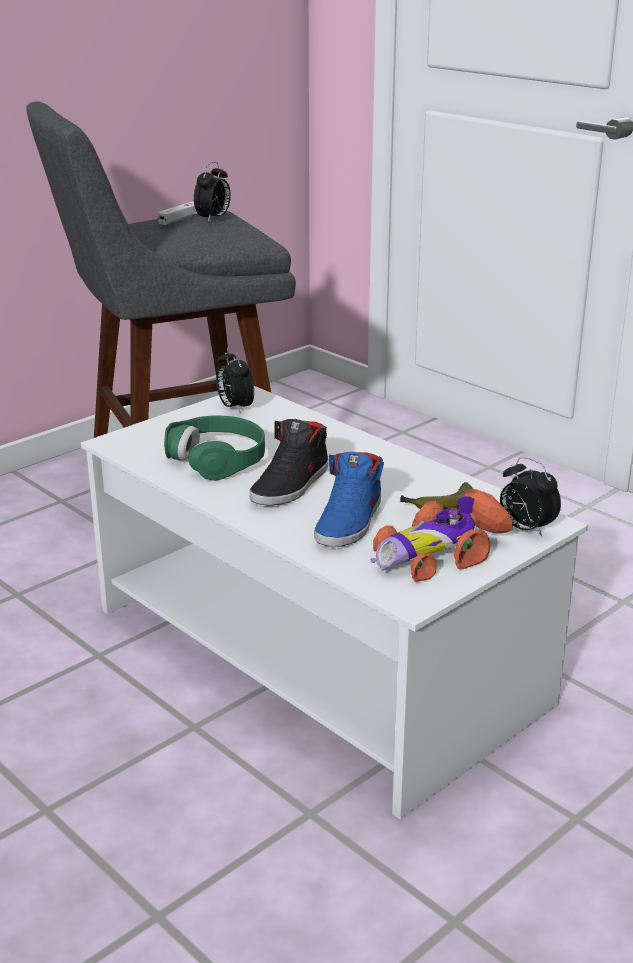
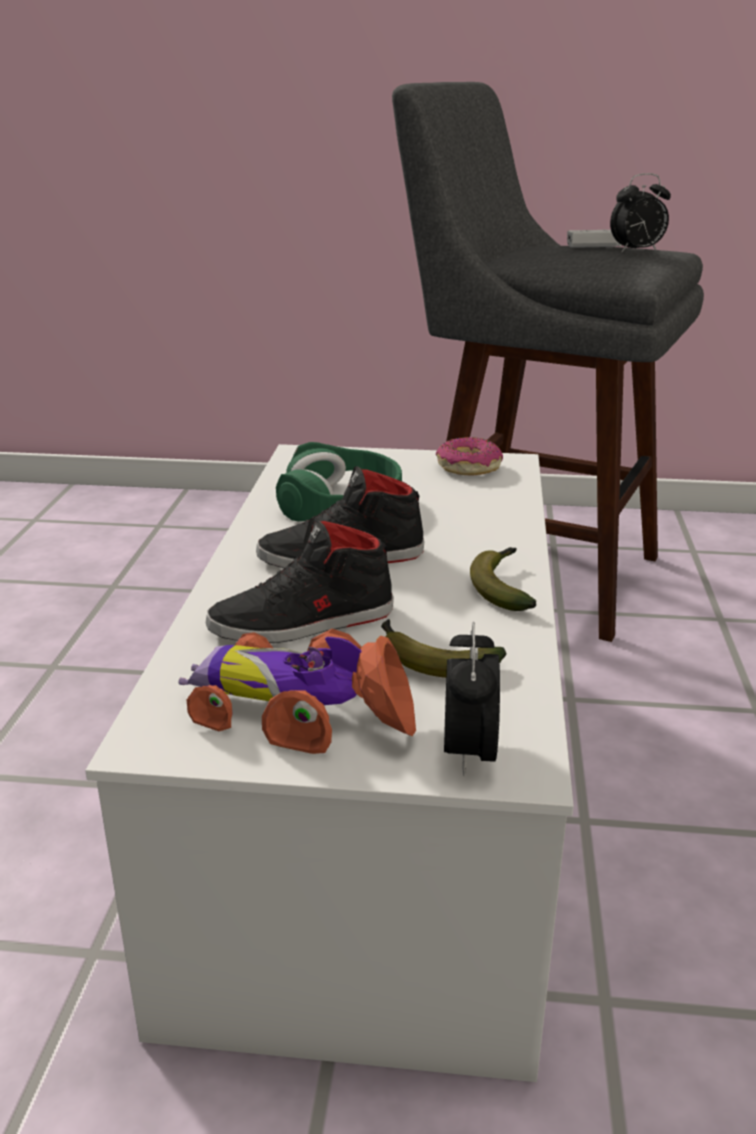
camera: 50 degrees right, 0 degrees up
alarm clock [216,347,254,413] -> donut [436,437,503,476]
blue shoe [314,452,384,547] -> black shoe [206,518,394,643]
none -> banana [470,547,536,611]

